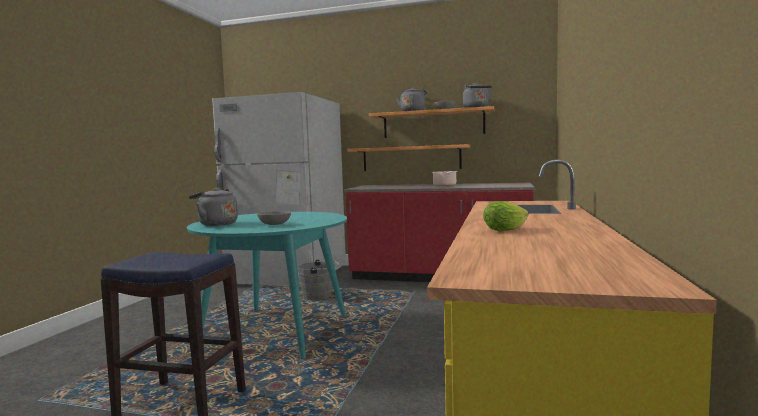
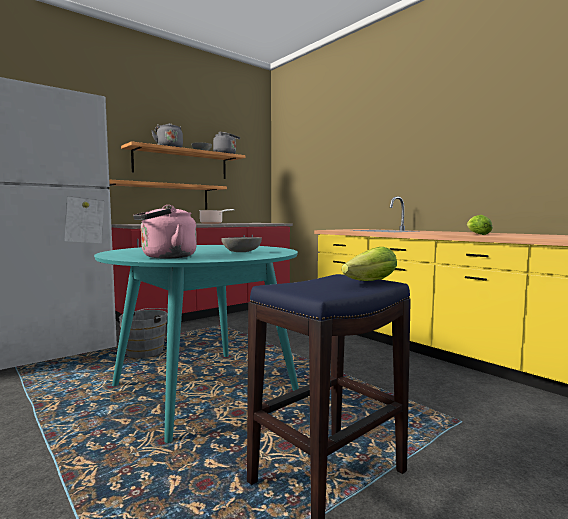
camera: 55 degrees left, 0 degrees up
grey kettle [189,188,238,226] -> pink kettle [133,205,197,259]
none -> lettuce [342,247,397,281]

